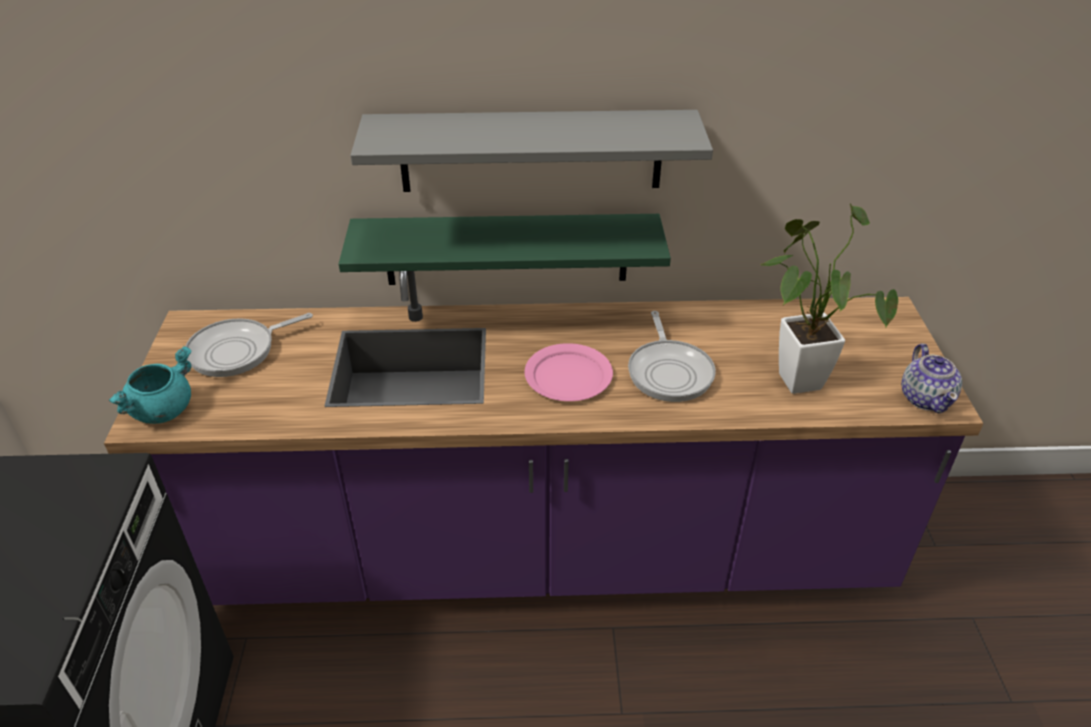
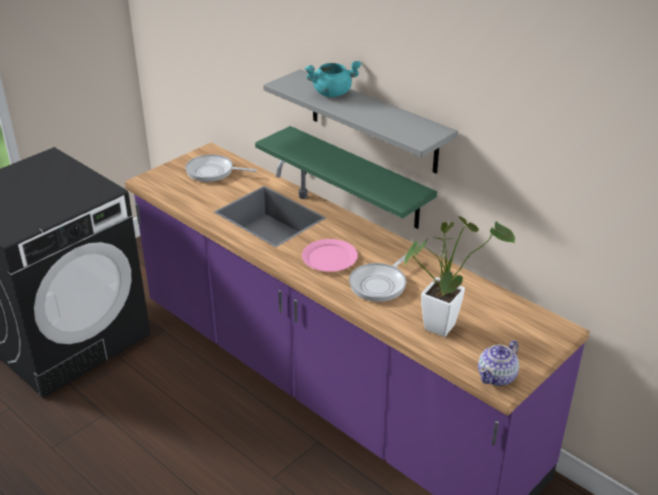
camera: 45 degrees right, 5 degrees down
turquoise cooking pot [109,346,191,424] -> turquoise cooking pot moved to [305,61,361,97]

